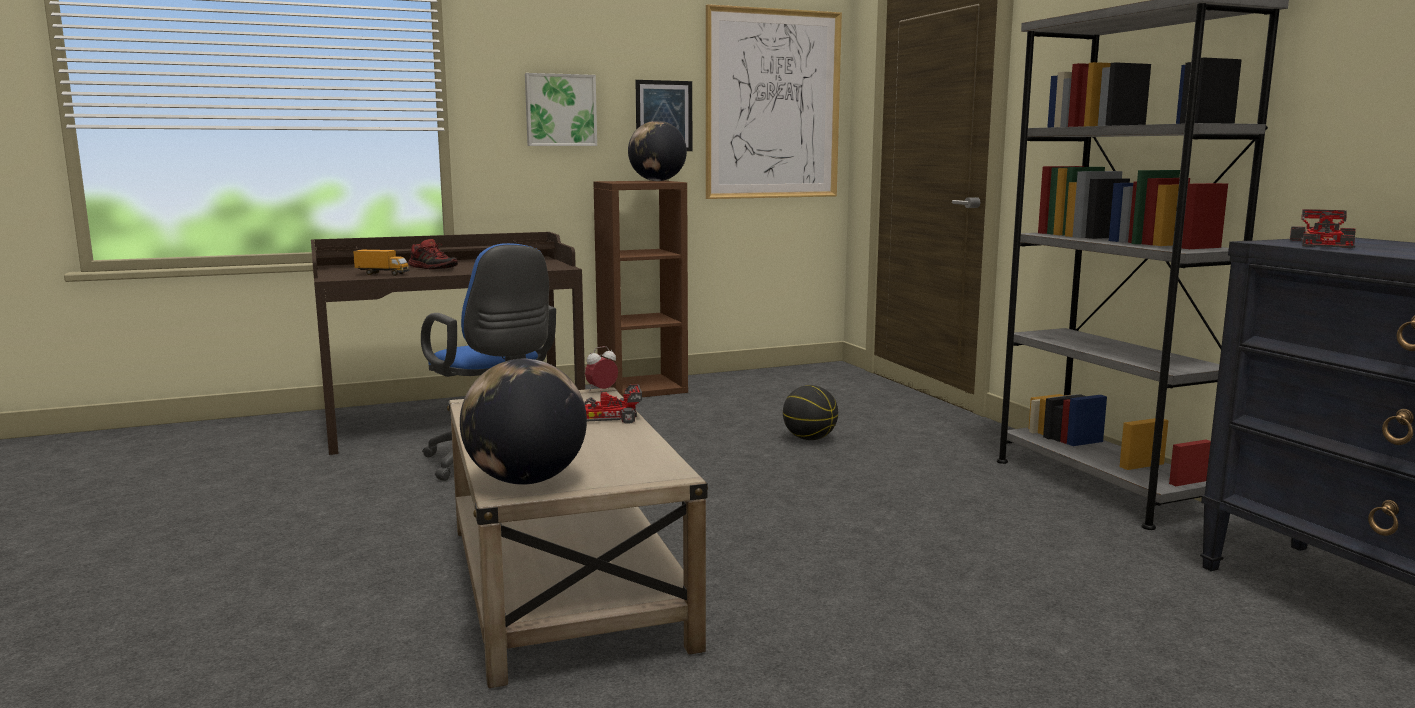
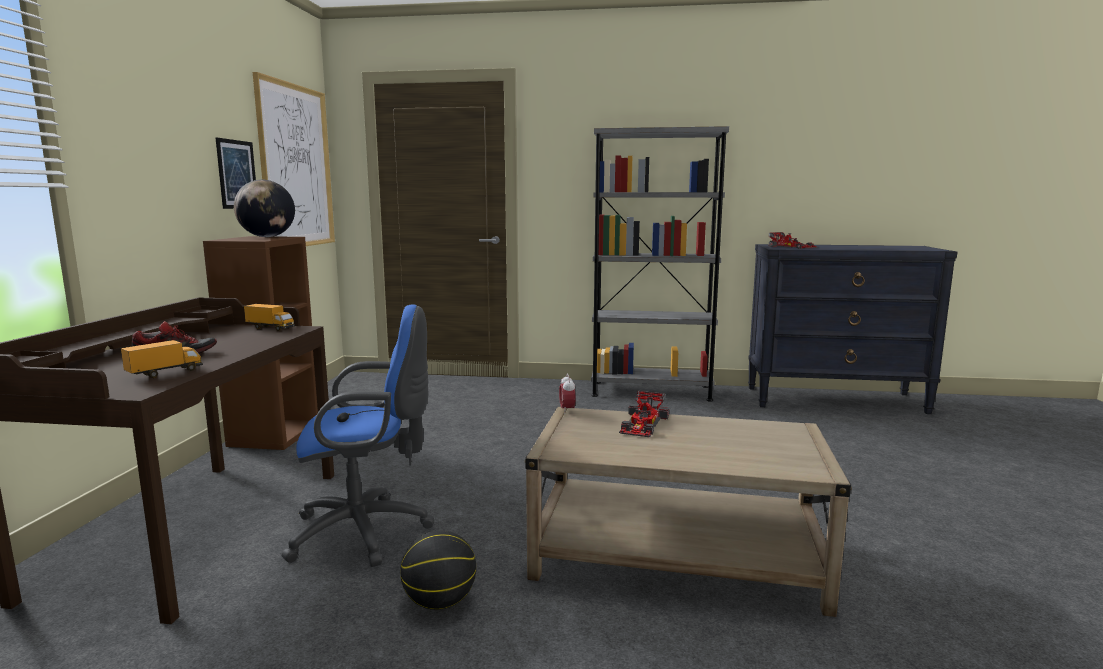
camera: 60 degrees left, 0 degrees up
globe [460,359,587,485] -> none
picture [525,73,597,146] -> none
basketball [783,385,838,440] -> basketball moved to [400,530,476,610]
none -> toy truck [244,304,295,331]

